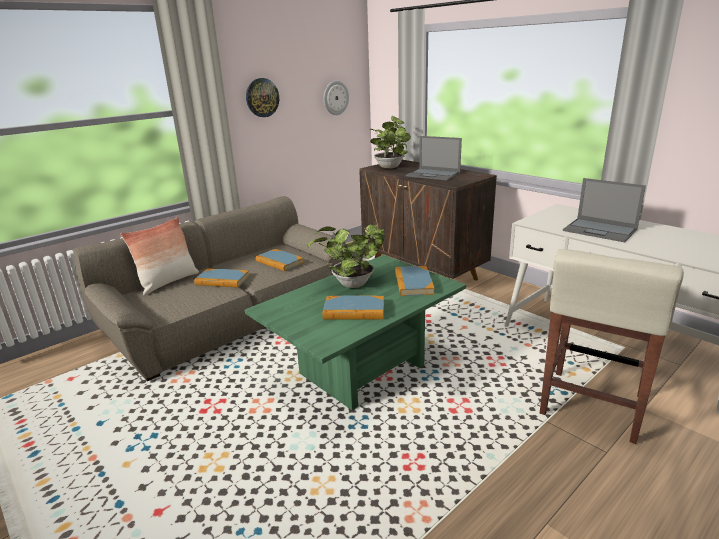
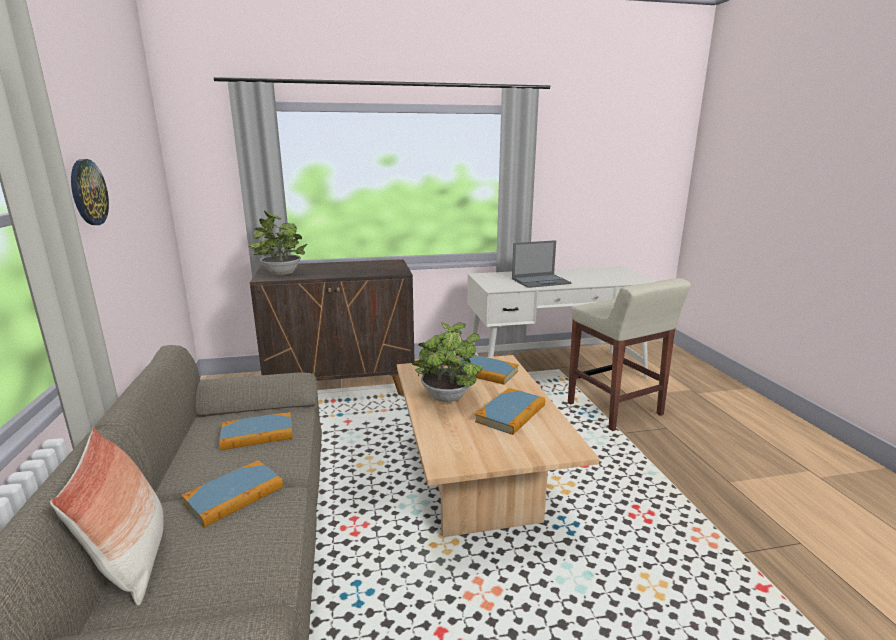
camera: 60 degrees left, 5 degrees down
green coffee table [245,255,466,410] -> beige coffee table [397,355,600,537]
wall clock [324,81,349,115] -> none
laptop [406,136,462,181] -> none

